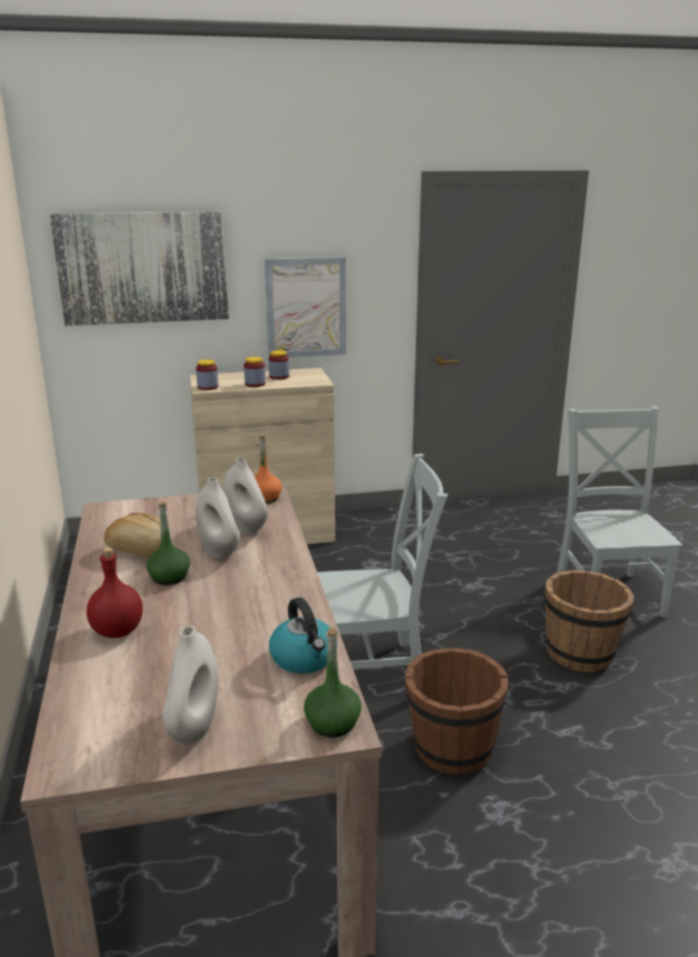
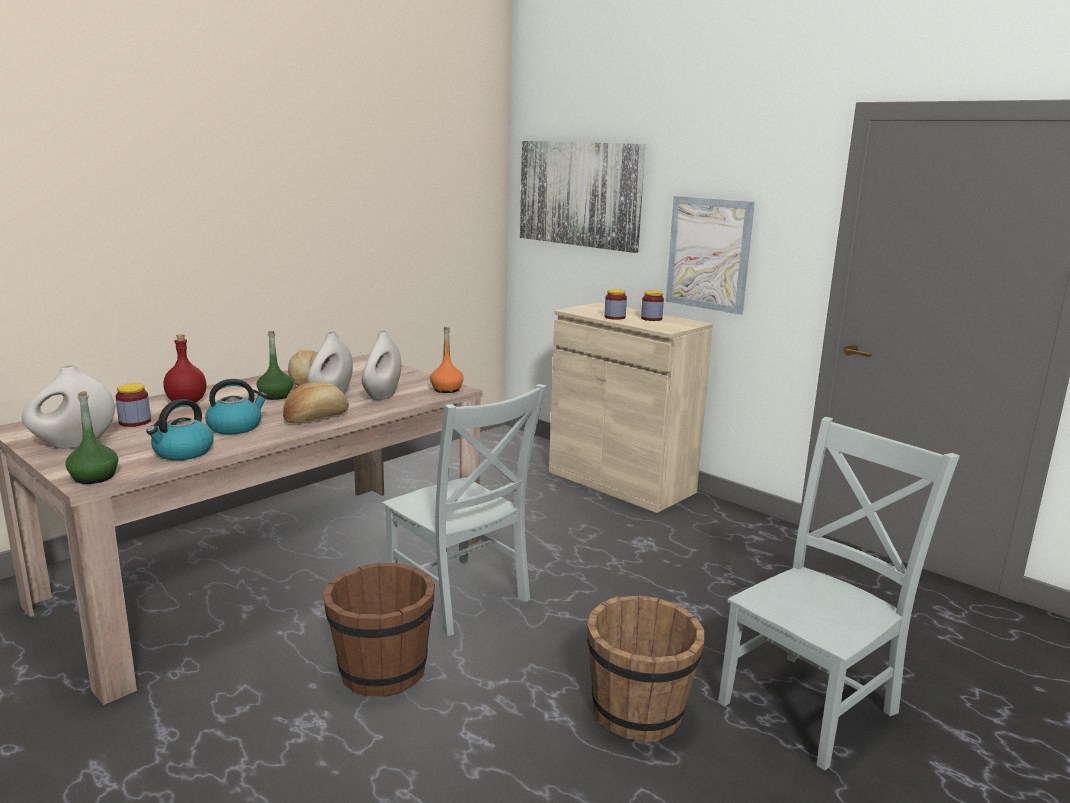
camera: 55 degrees right, 5 degrees down
jar [196,360,218,390] -> jar moved to [115,383,151,427]
none -> kettle [205,379,268,434]
none -> bread [283,382,349,423]

